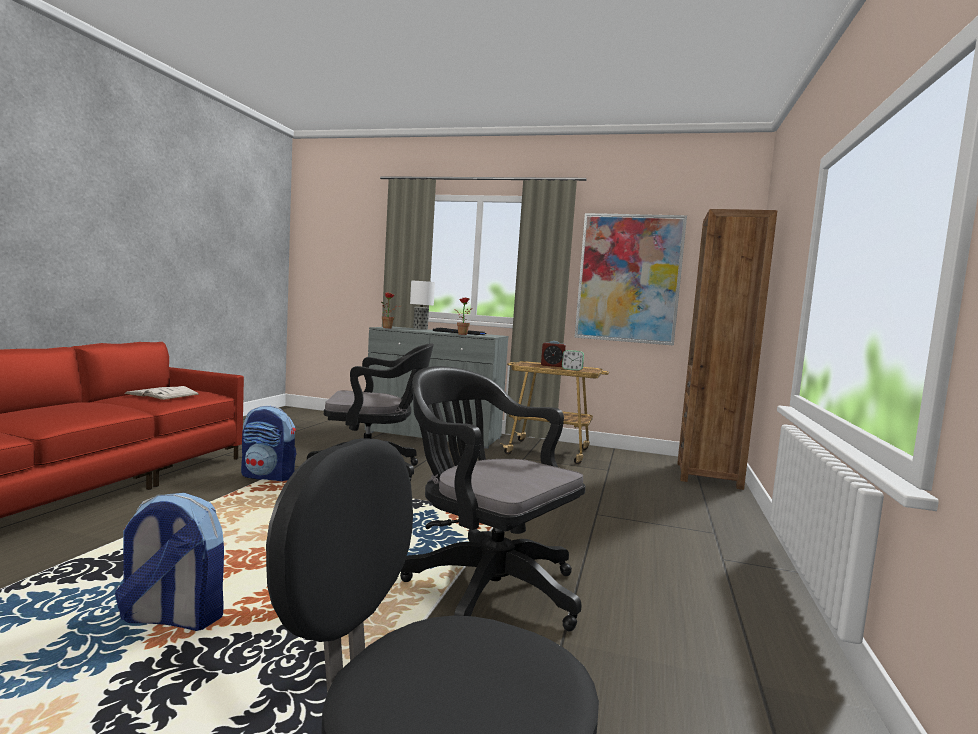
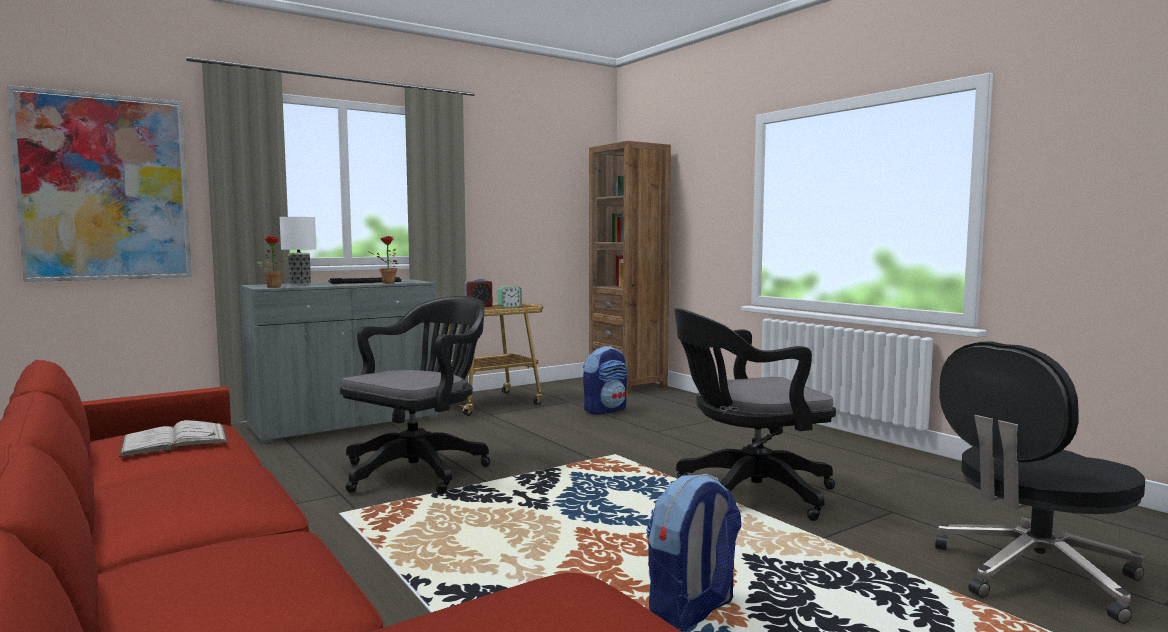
camera: 50 degrees left, 0 degrees up
backpack [241,406,297,481] -> backpack moved to [583,346,627,415]
picture [574,213,687,346] -> picture moved to [7,85,192,282]

